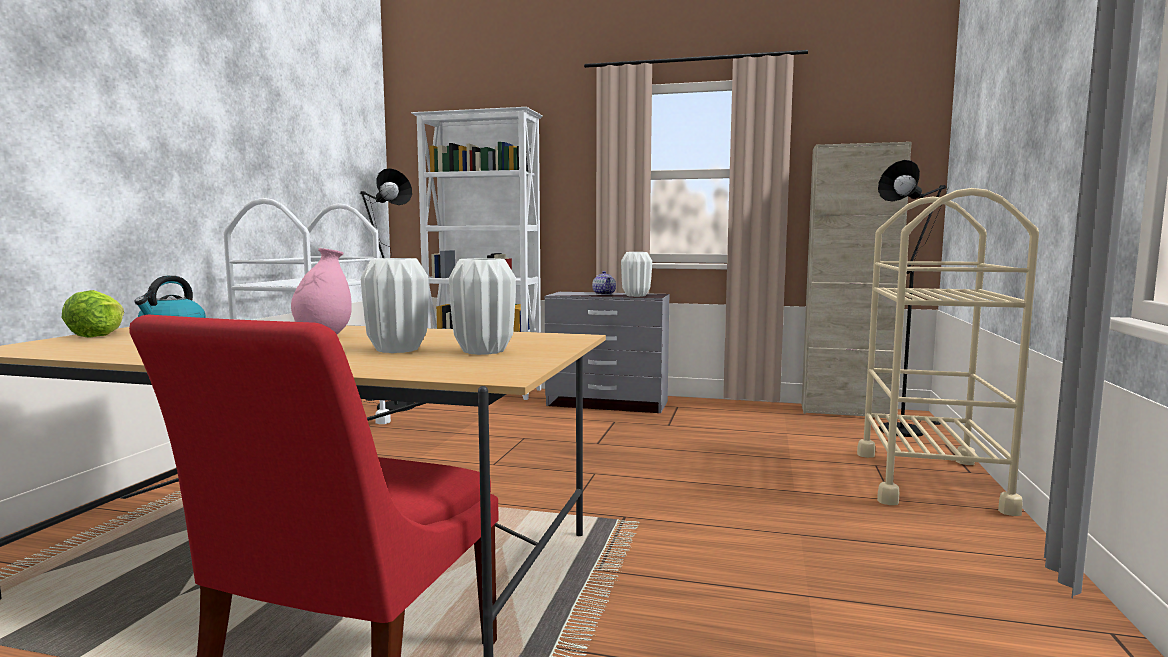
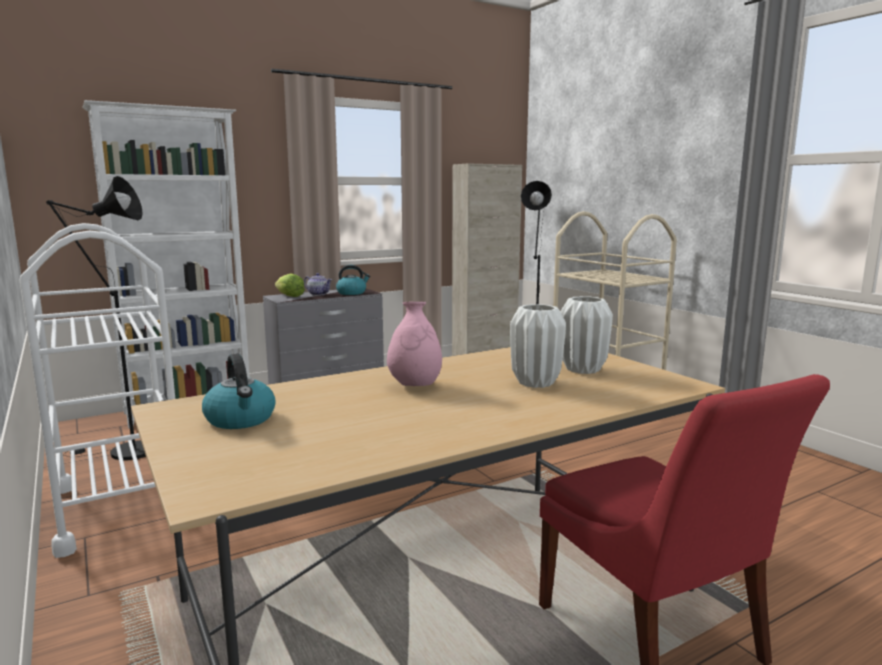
camera: 45 degrees left, 5 degrees up
lettuce [61,290,124,338] -> lettuce moved to [275,274,305,297]
white vase [621,252,652,297] -> kettle [336,265,370,295]

